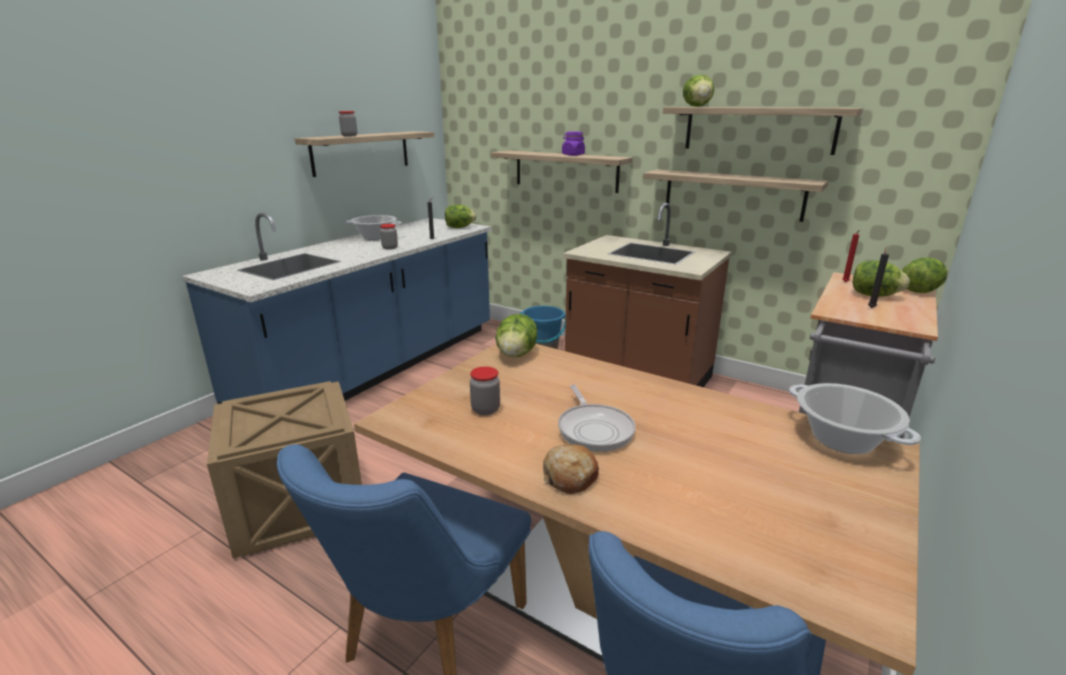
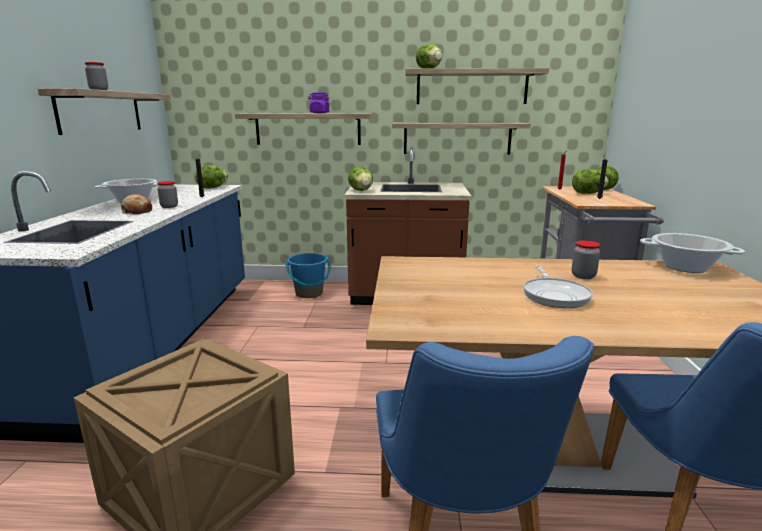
camera: 30 degrees left, 5 degrees down
jar [470,366,500,415] -> jar moved to [572,240,600,279]
lettuce [495,314,537,358] -> lettuce moved to [348,166,373,191]
bread [543,444,599,494] -> bread moved to [121,194,152,214]
frying pan [558,384,636,452] -> frying pan turned 45 degrees clockwise [523,265,593,308]

